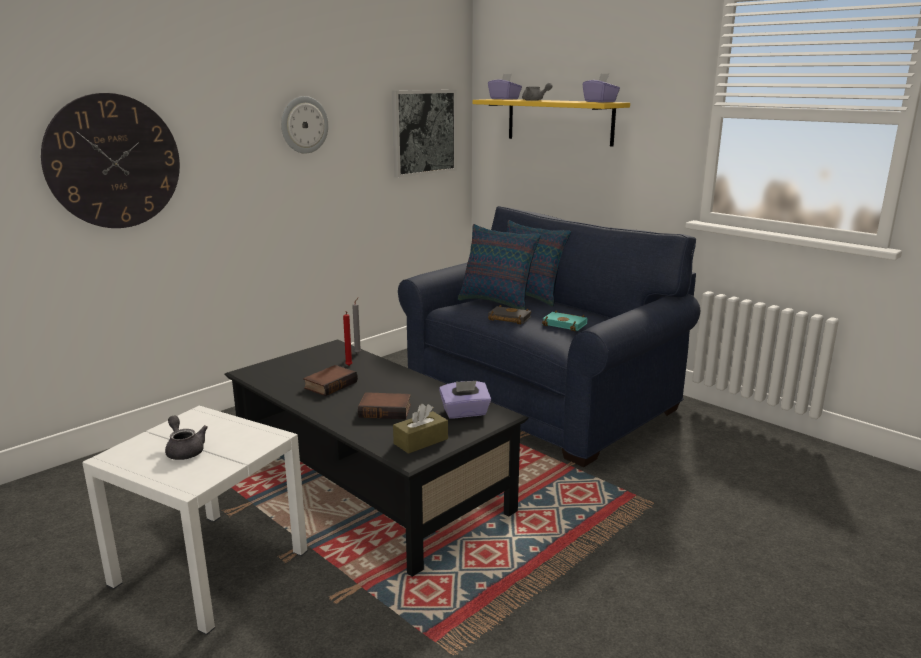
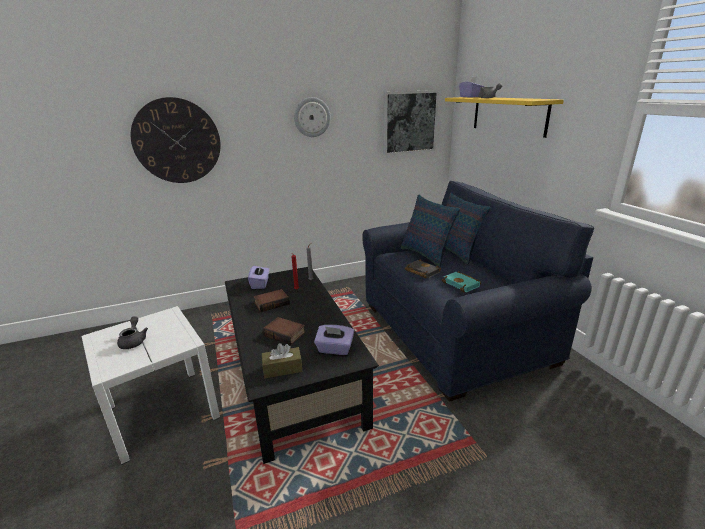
camera: 25 degrees right, 5 degrees up
purple tissue box [583,73,620,102] -> purple tissue box moved to [248,264,269,289]

